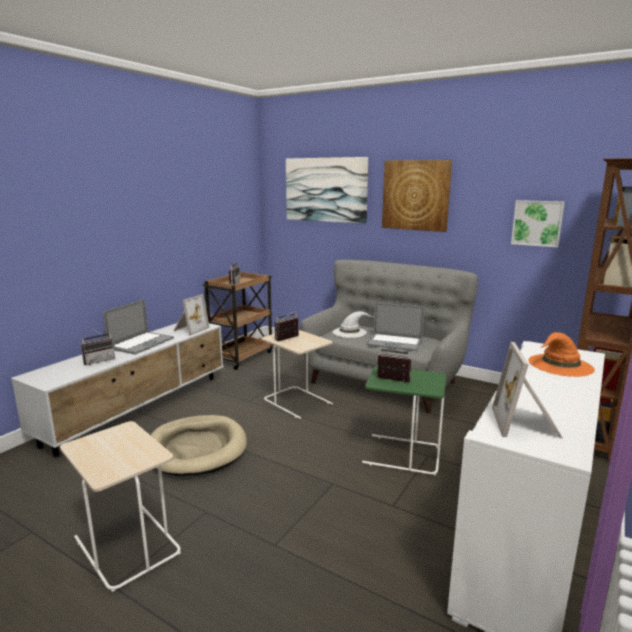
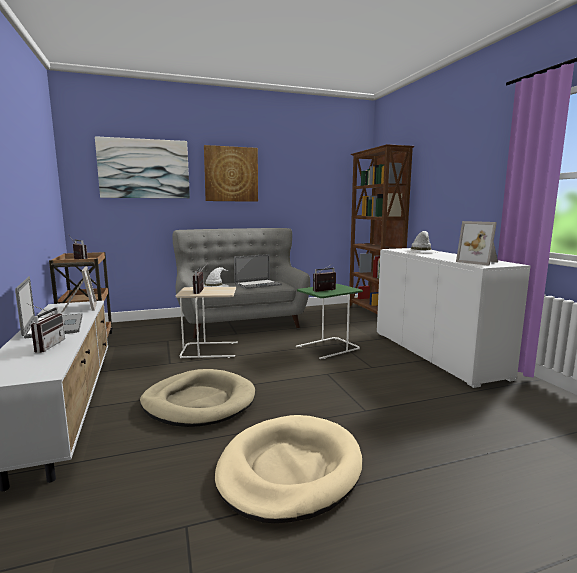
camera: 50 degrees left, 5 degrees down
beige side table [60,421,181,592] -> beige dog bed [215,415,362,523]
picture [511,200,565,247] -> none
orange hat [528,332,595,377] -> white hat [404,231,438,253]

